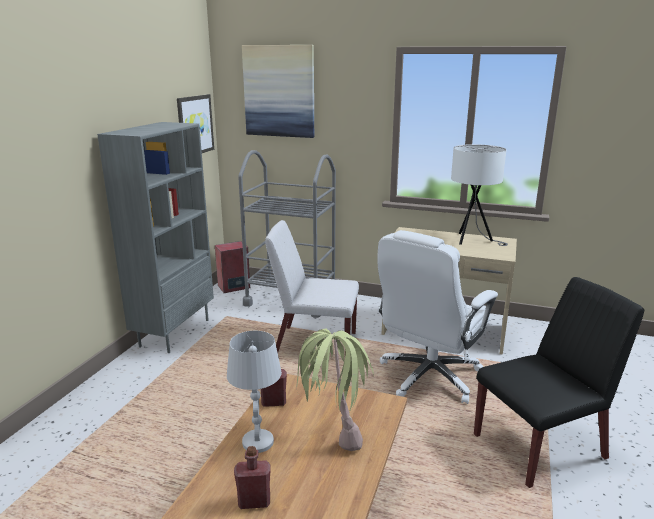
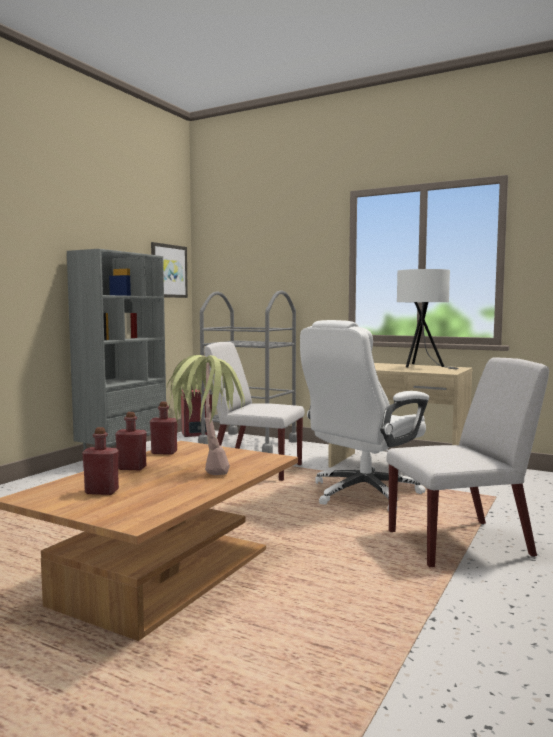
camera: 10 degrees right, 15 degrees down
white table lamp [227,331,282,453] -> red bottle [115,412,147,470]
picture [242,45,314,138] -> none
black chair [474,277,644,488] -> white chair [386,357,549,567]

